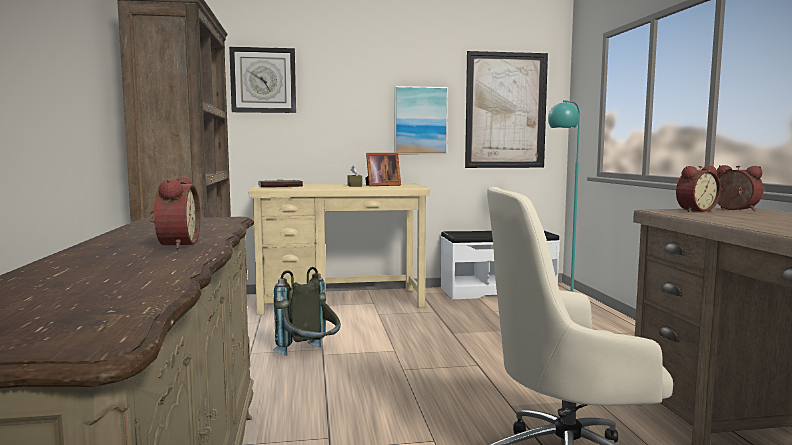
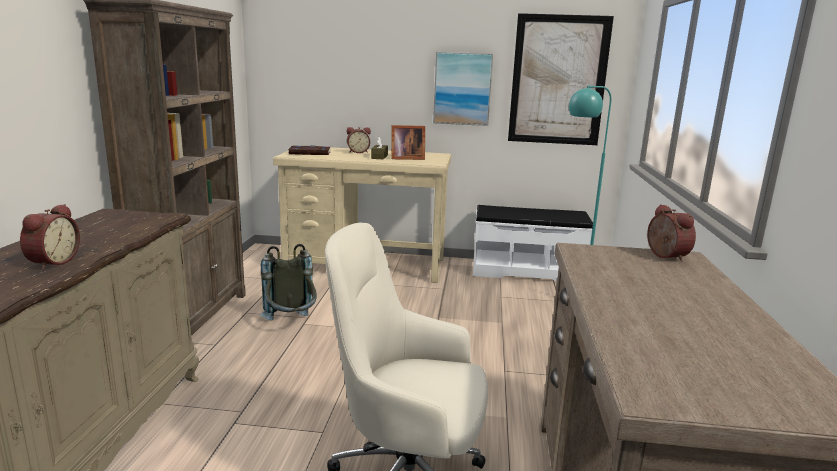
camera: 15 degrees right, 10 degrees up
wall clock [229,47,296,113] -> none
alarm clock [676,166,721,212] -> alarm clock moved to [347,127,371,153]

